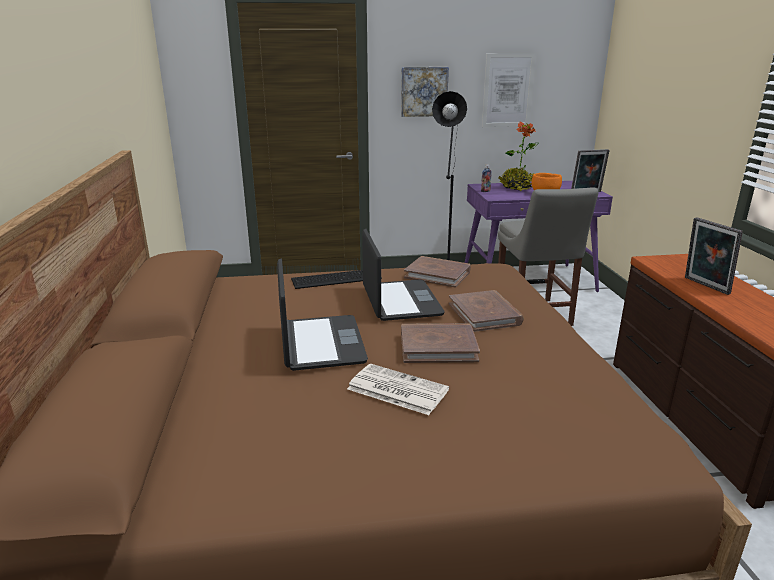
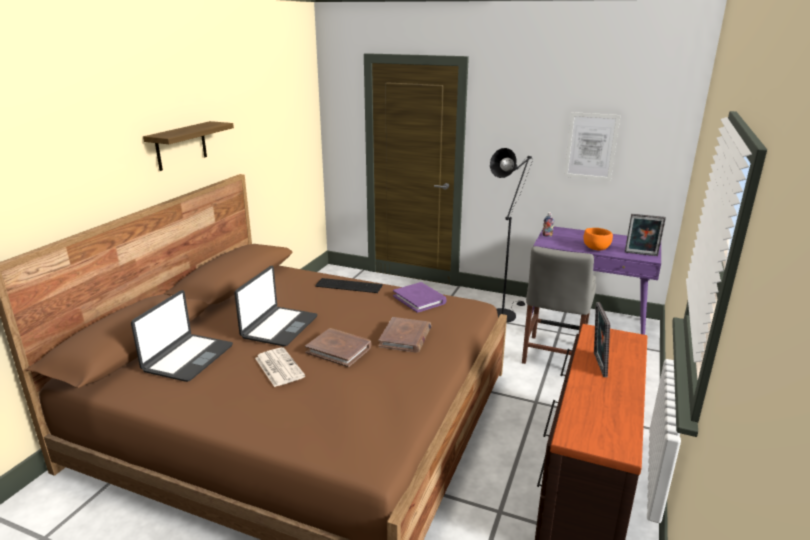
camera: 30 degrees right, 0 degrees up
laptop [362,229,445,321] -> laptop moved to [131,290,233,382]
picture [401,67,449,117] -> none
brown book [404,256,471,288] -> purple book [393,282,447,313]
potted plant [499,121,539,191] -> none
none -> shelf [143,121,234,171]

